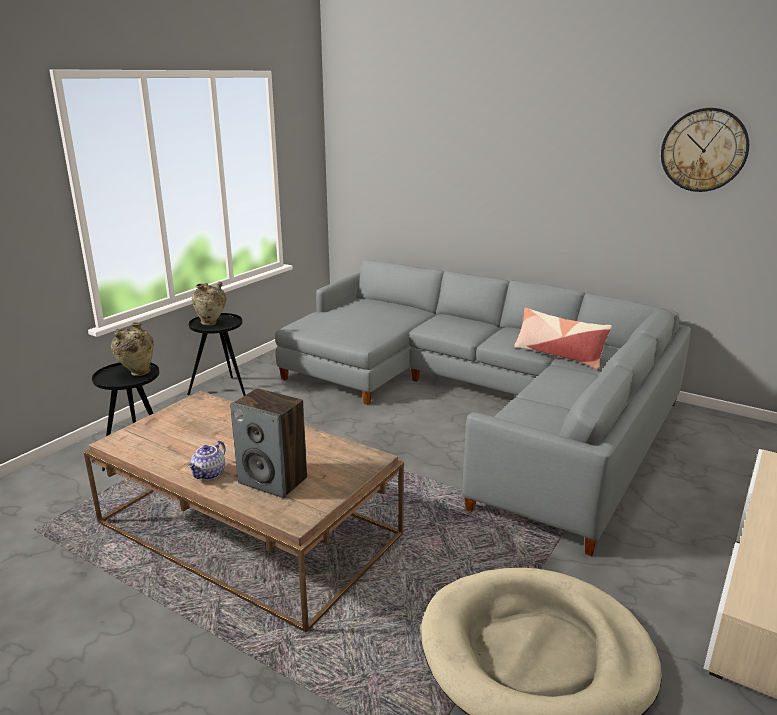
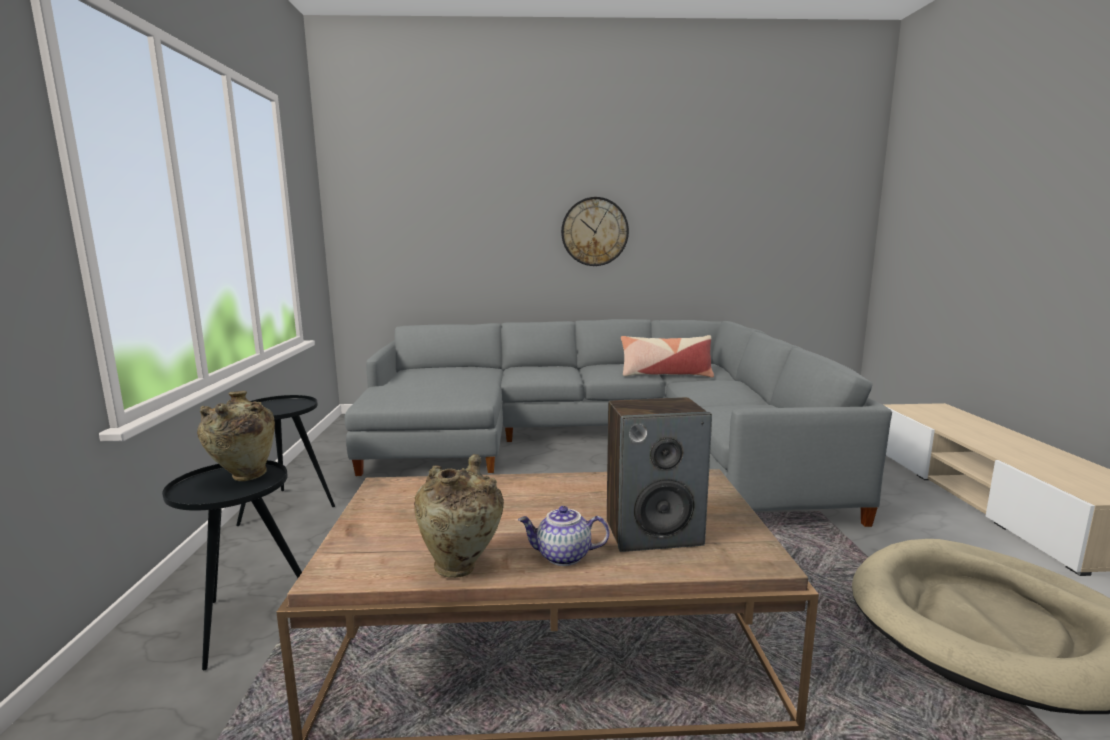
camera: 35 degrees left, 10 degrees down
teapot [188,441,225,480] -> teapot turned 105 degrees clockwise [518,506,609,566]
beige vase [192,282,227,326] -> beige vase moved to [414,454,504,578]
wall clock [661,108,749,192] -> wall clock moved to [561,197,629,266]

